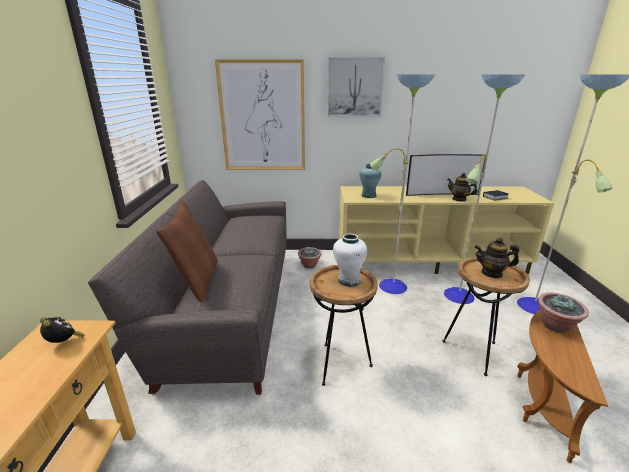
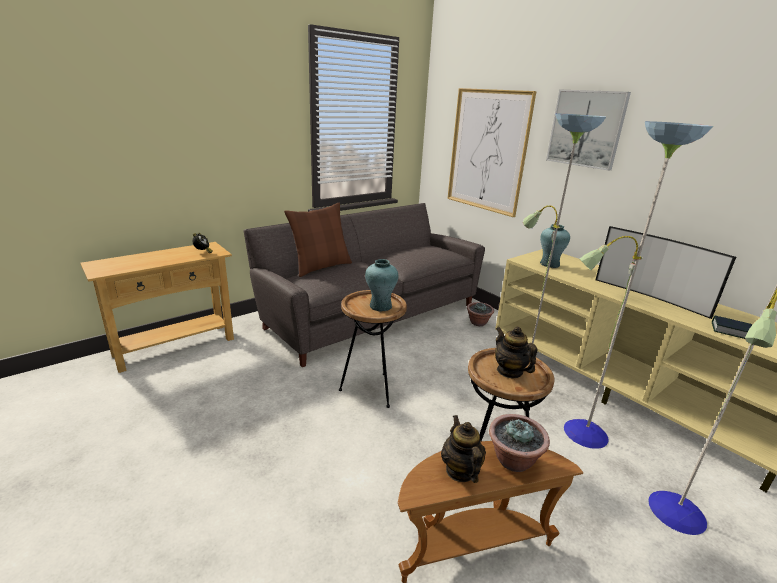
camera: 50 degrees right, 0 degrees up
white vase [333,234,368,287] -> turquoise vase [365,259,398,312]
teapot [447,173,477,202] -> teapot moved to [441,415,486,483]

